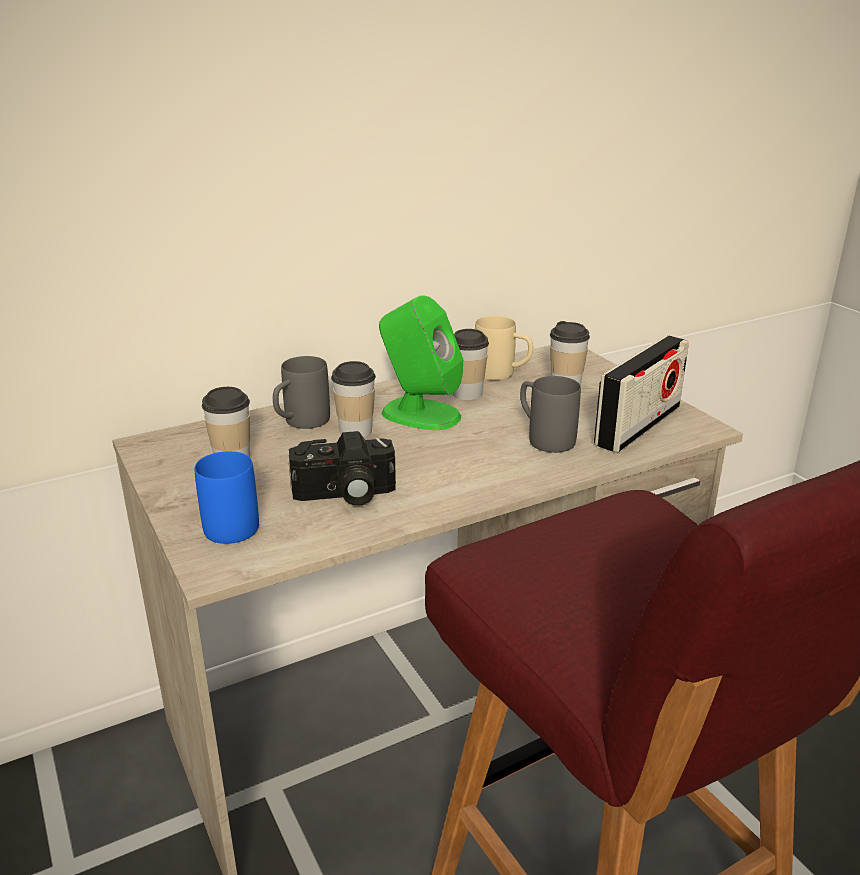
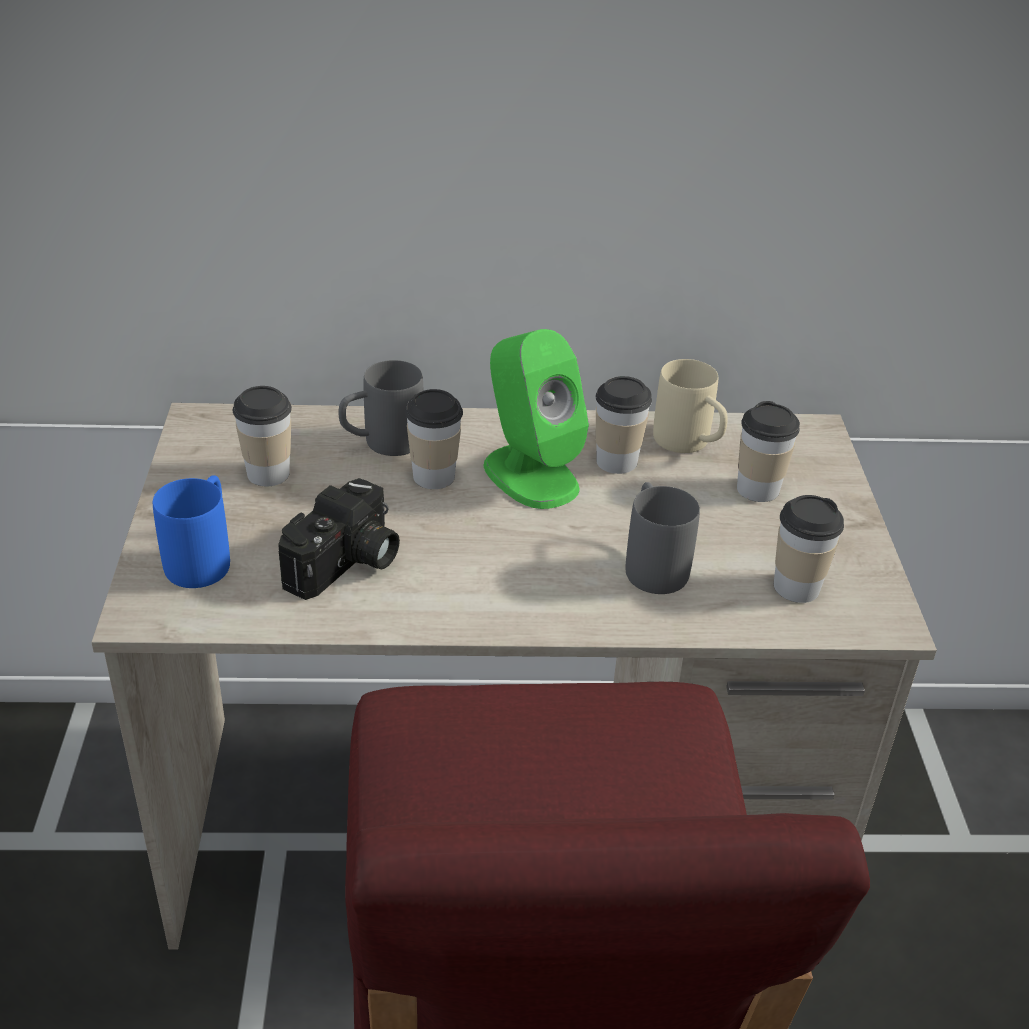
camera: 25 degrees right, 10 degrees up
camera [289,431,396,506] -> camera turned 75 degrees counterclockwise [278,478,400,600]
radio [594,335,689,453] -> cup [774,495,844,603]

